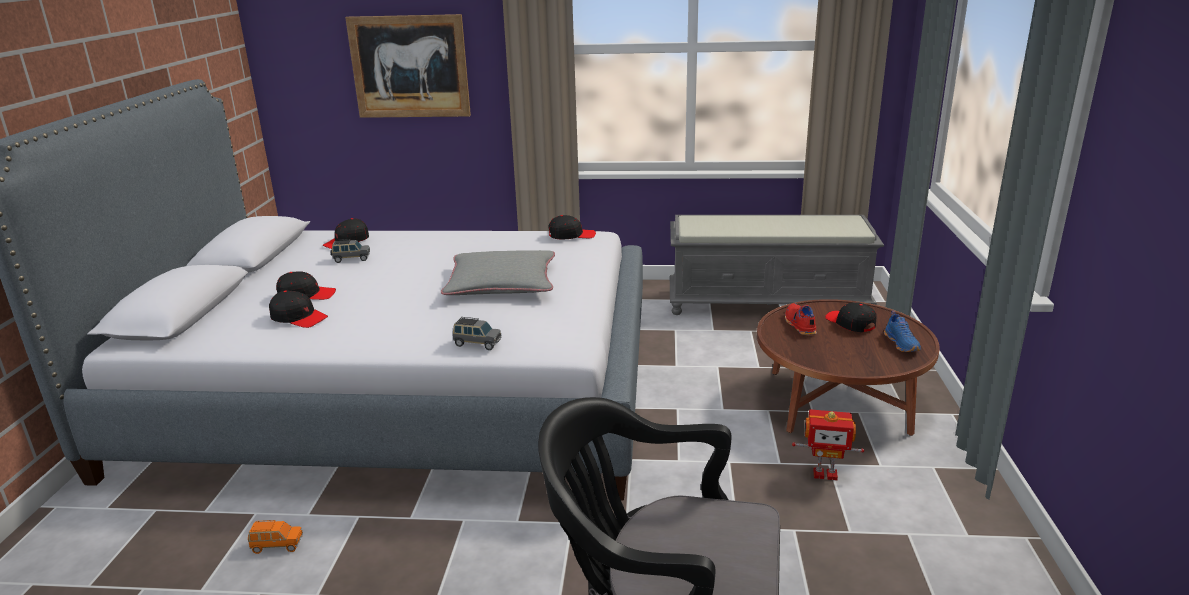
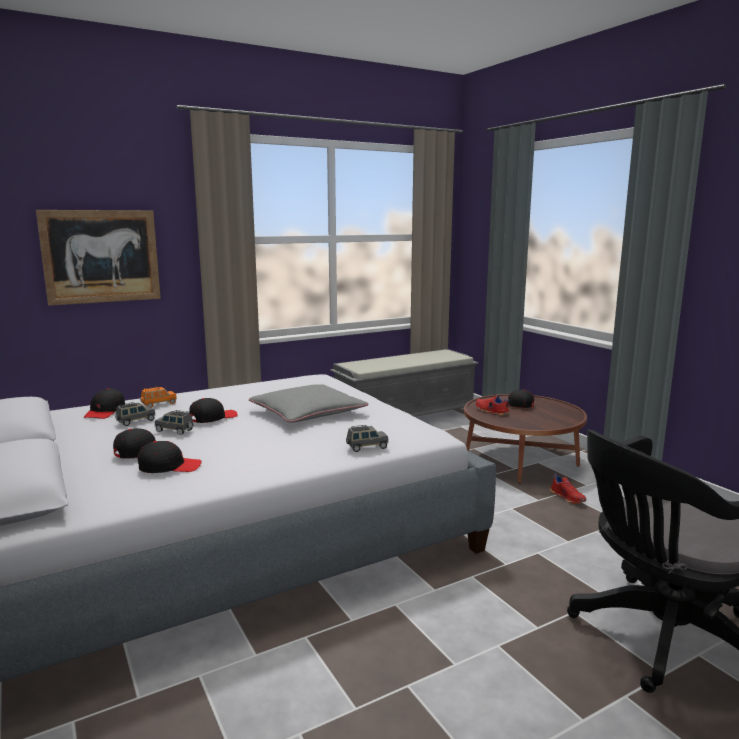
camera: 35 degrees left, 10 degrees down
orange toy car [248,520,303,554] -> orange toy car moved to [140,386,177,408]
black cap [548,215,596,240] -> black cap moved to [189,398,238,423]
toy robot [792,409,865,481] -> red shoe [550,473,586,504]
blue shoe [884,311,921,352] -> none
none -> grey toy car [155,410,194,435]

